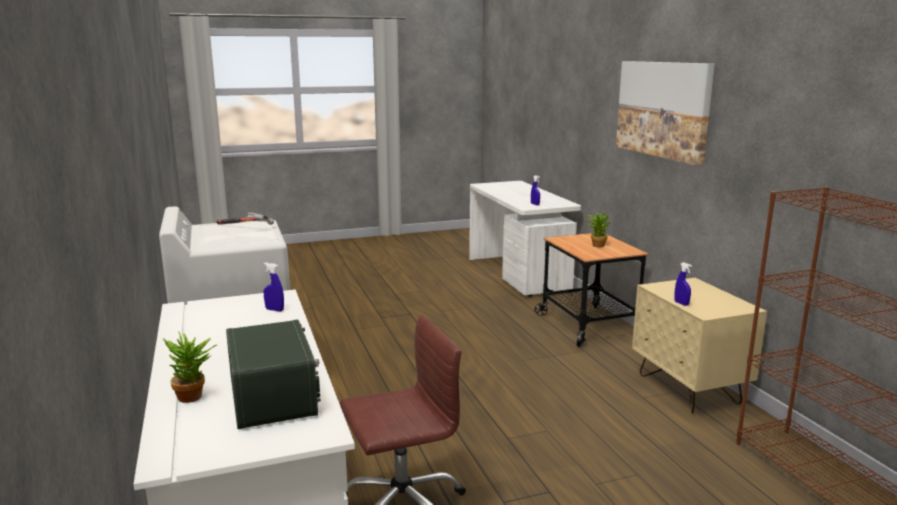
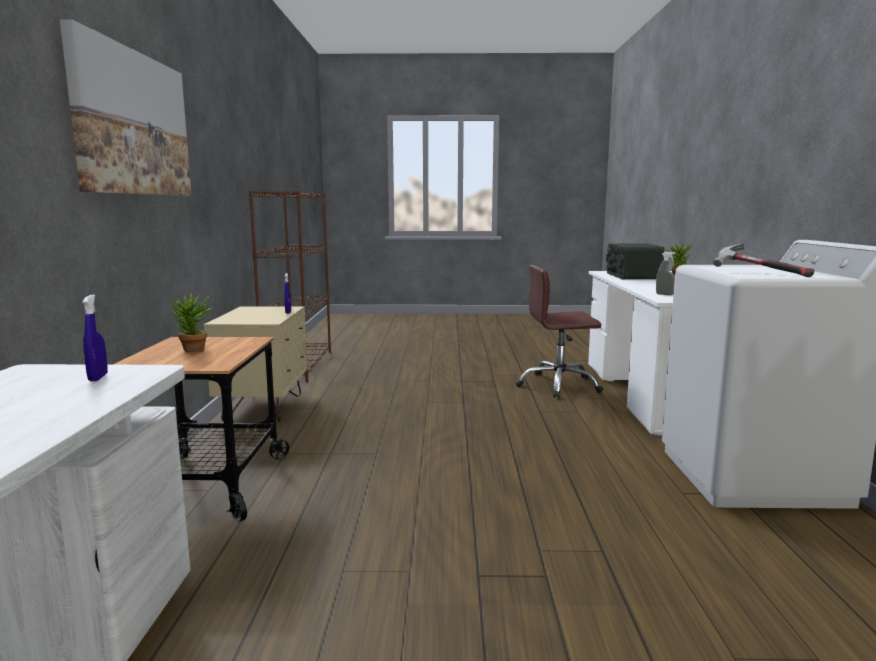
camera: 160 degrees left, 5 degrees down
blue spray bottle [264,263,284,311] -> grey spray bottle [656,252,676,295]

